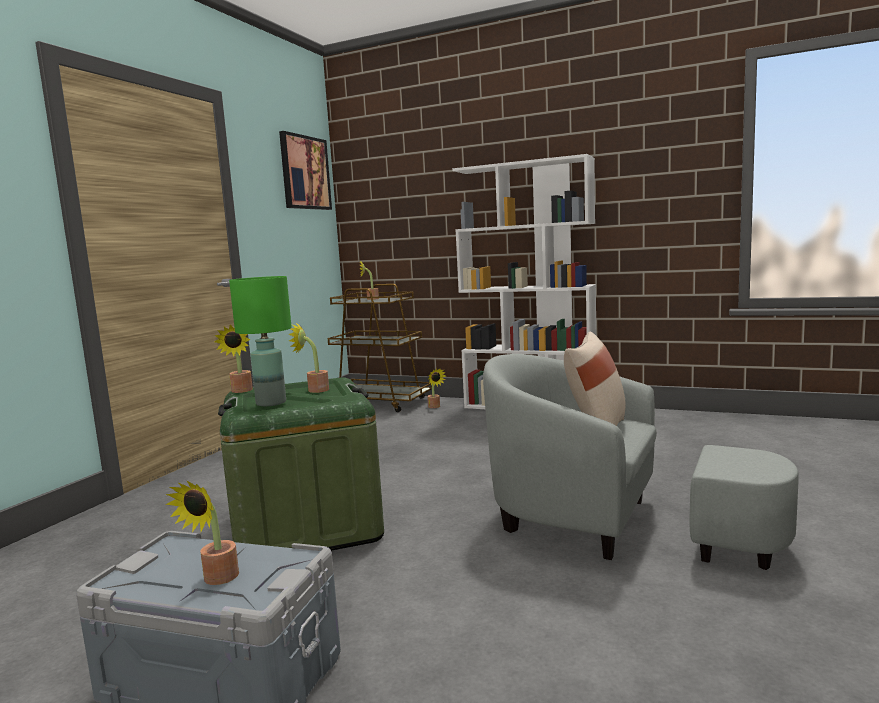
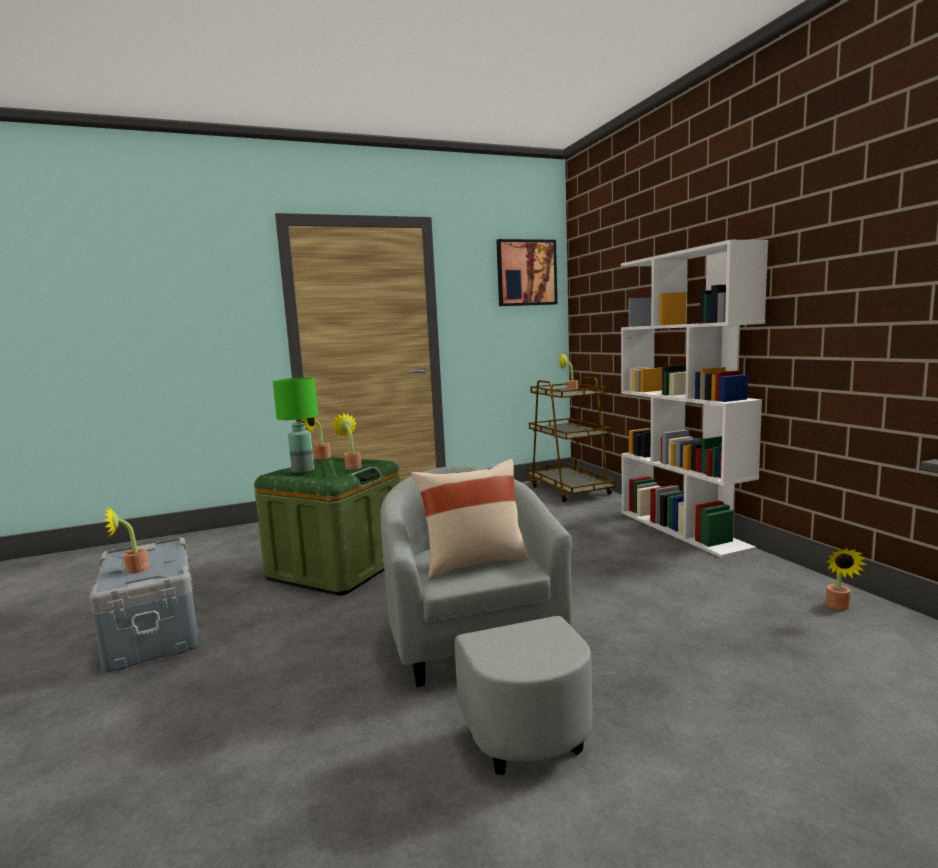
camera: 45 degrees right, 0 degrees up
potted plant [427,368,446,408] -> potted plant moved to [826,548,867,610]

